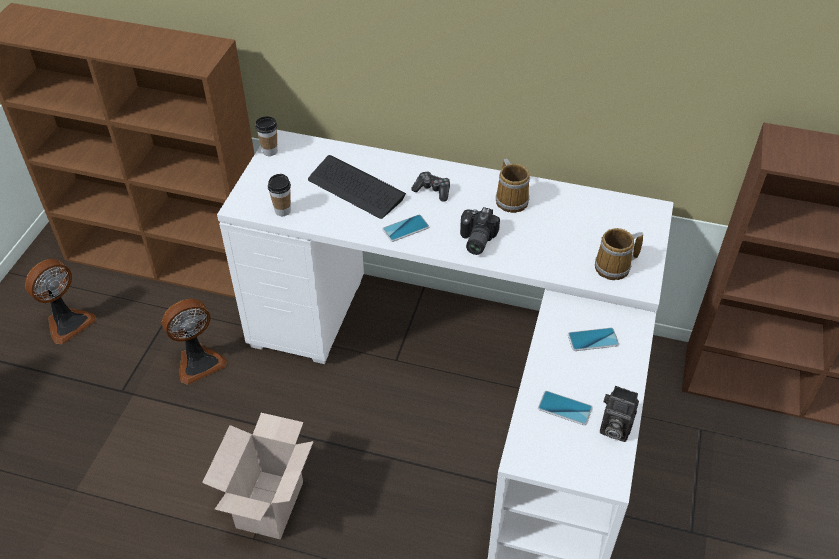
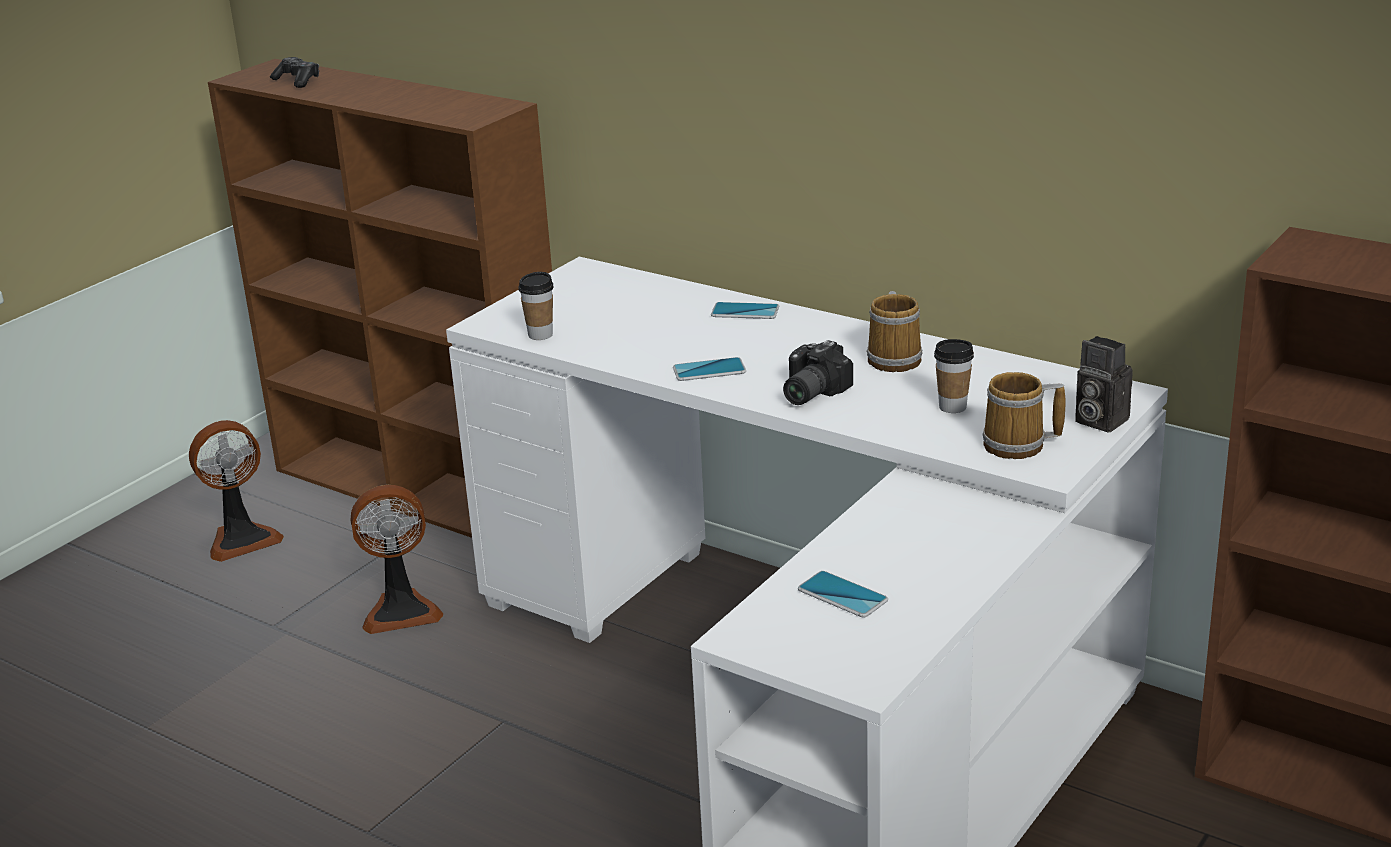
camera: 20 degrees right, 20 degrees down
cardboard box [202,413,314,539] -> none
cup [255,117,278,156] -> cup moved to [934,339,974,413]
keyboard [308,155,406,219] -> none
game controller [411,172,450,202] -> game controller moved to [270,57,319,88]
phone [568,328,619,351] -> phone moved to [711,302,779,319]
camera [600,386,639,442] -> camera moved to [1075,336,1133,433]

